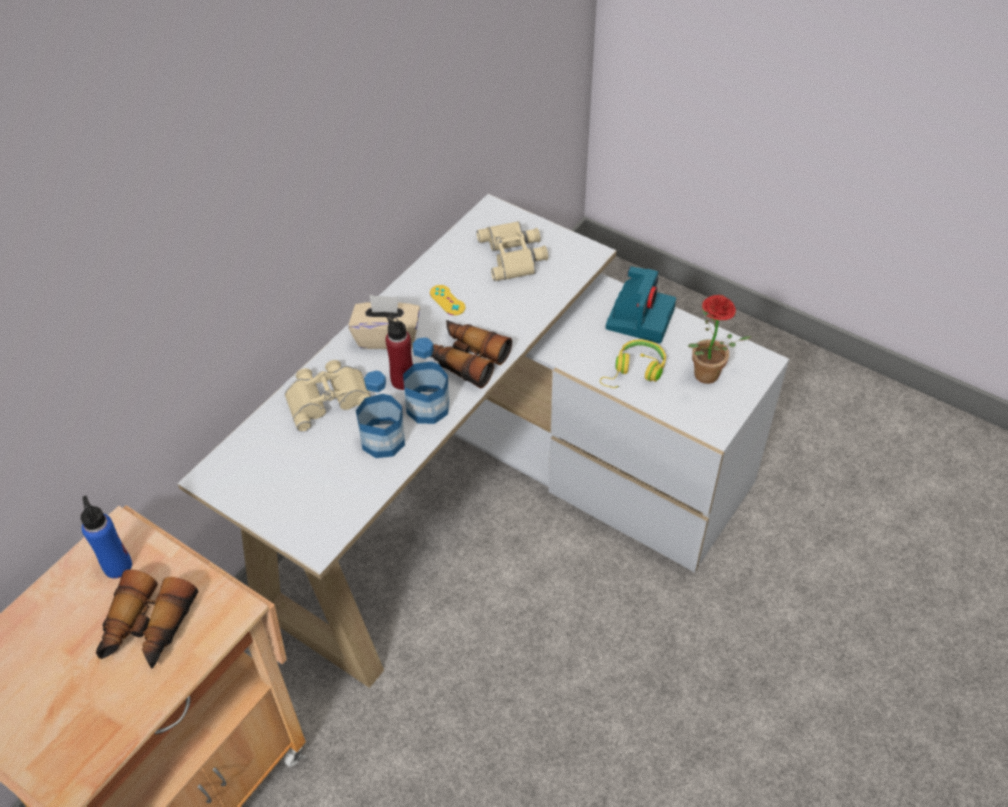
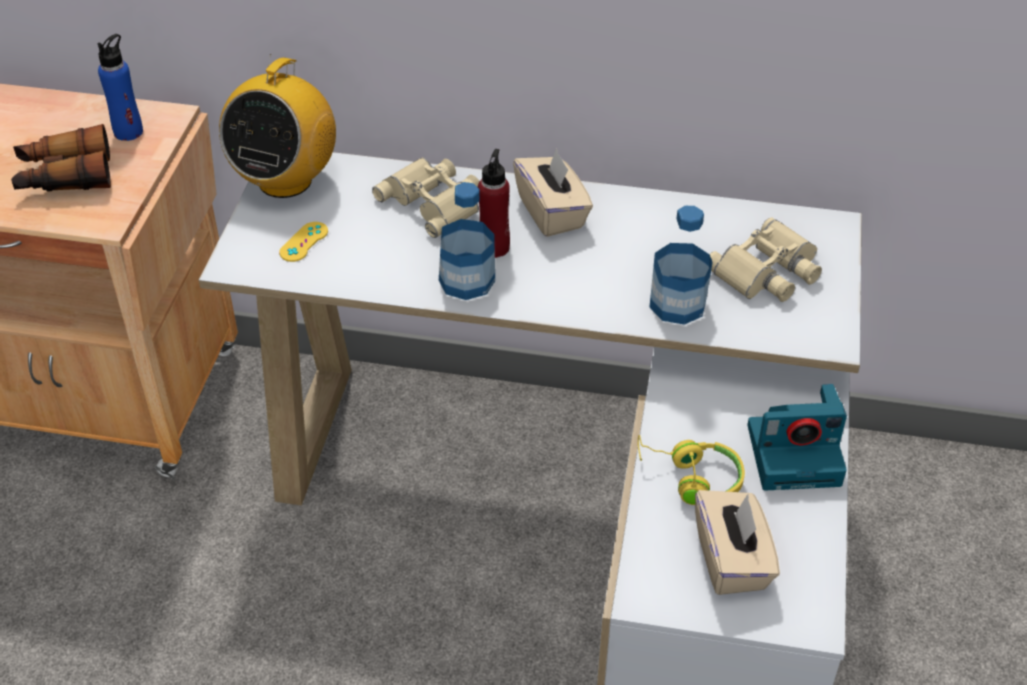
camera: 65 degrees right, 5 degrees down
bottle [356,371,405,458] -> bottle moved to [649,206,713,325]
yellow game controller [430,285,465,315] -> yellow game controller moved to [279,222,328,262]
binoculars [430,320,512,388] -> none
potted plant [688,295,752,384] -> beige tissue box [695,490,780,595]
none -> radio [219,54,336,198]

